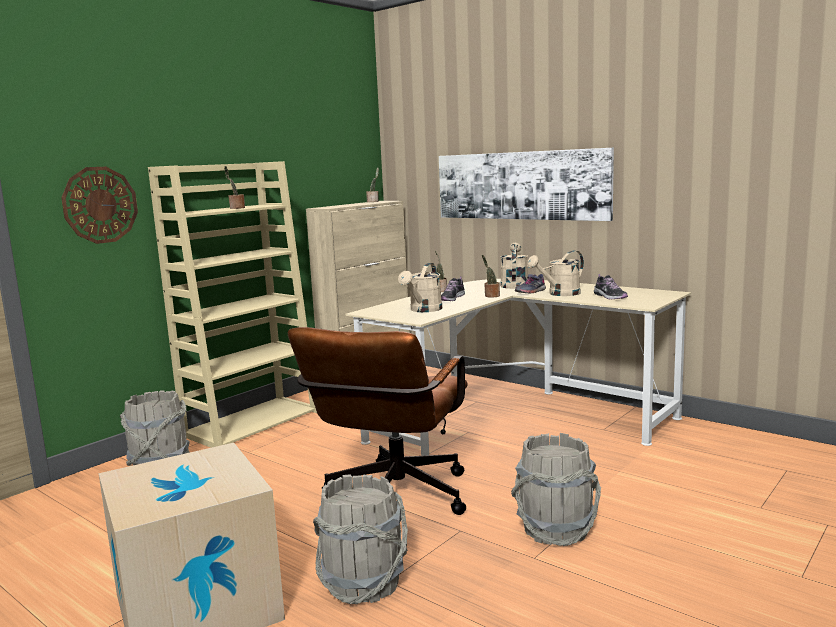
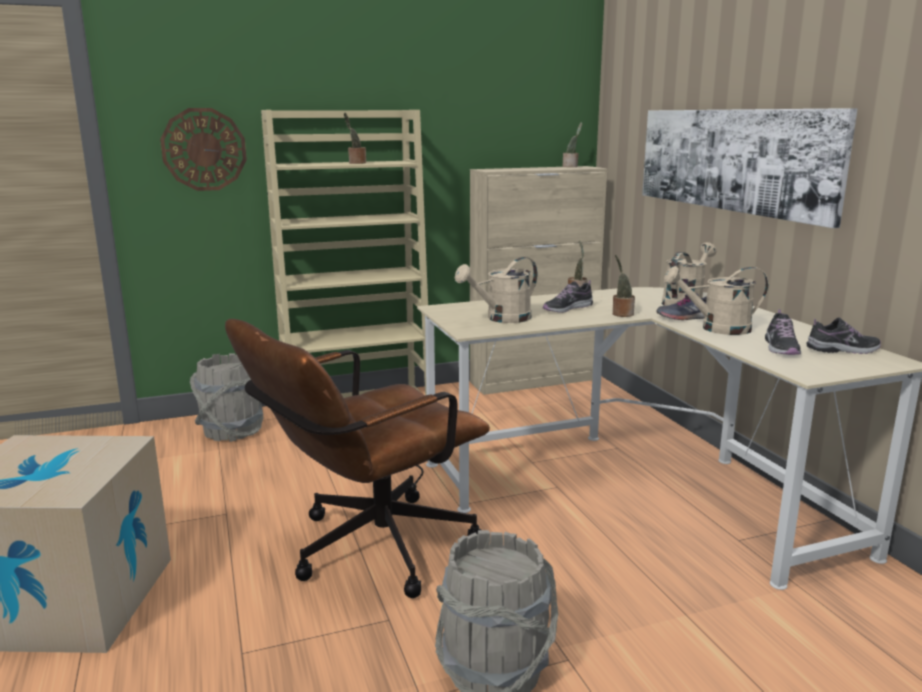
camera: 30 degrees right, 5 degrees up
grey bucket [313,474,408,604] -> none
none -> shoe [807,317,881,354]

